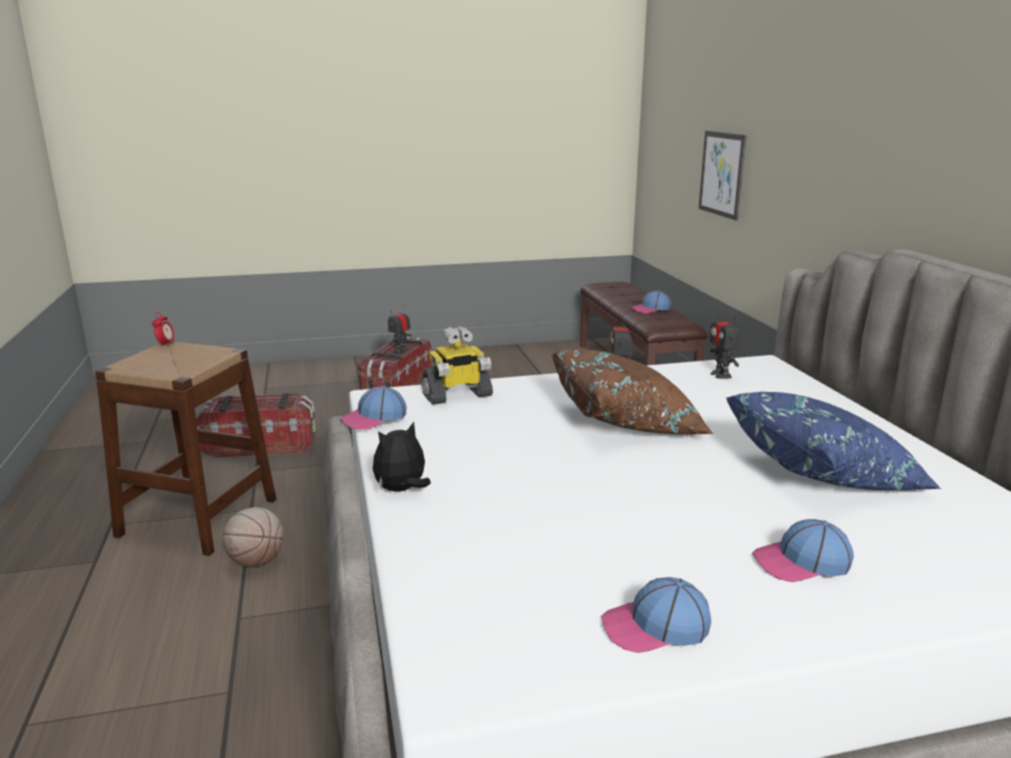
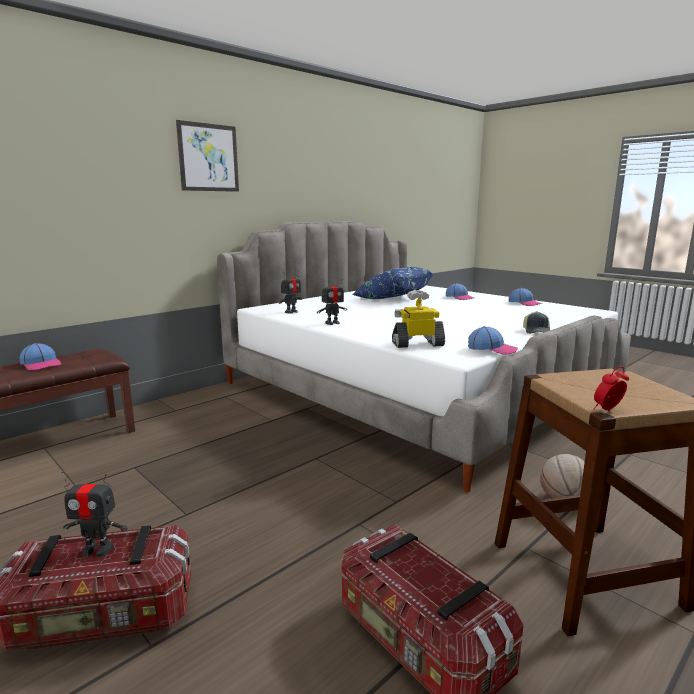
camera: 120 degrees left, 5 degrees down
plush toy [373,422,431,492] -> cap [523,311,550,334]
toy robot [421,326,493,405] -> toy robot turned 45 degrees counterclockwise [392,290,445,348]
brown pillow [552,349,713,434] -> none
picture [698,131,747,220] -> picture moved to [176,120,239,192]

